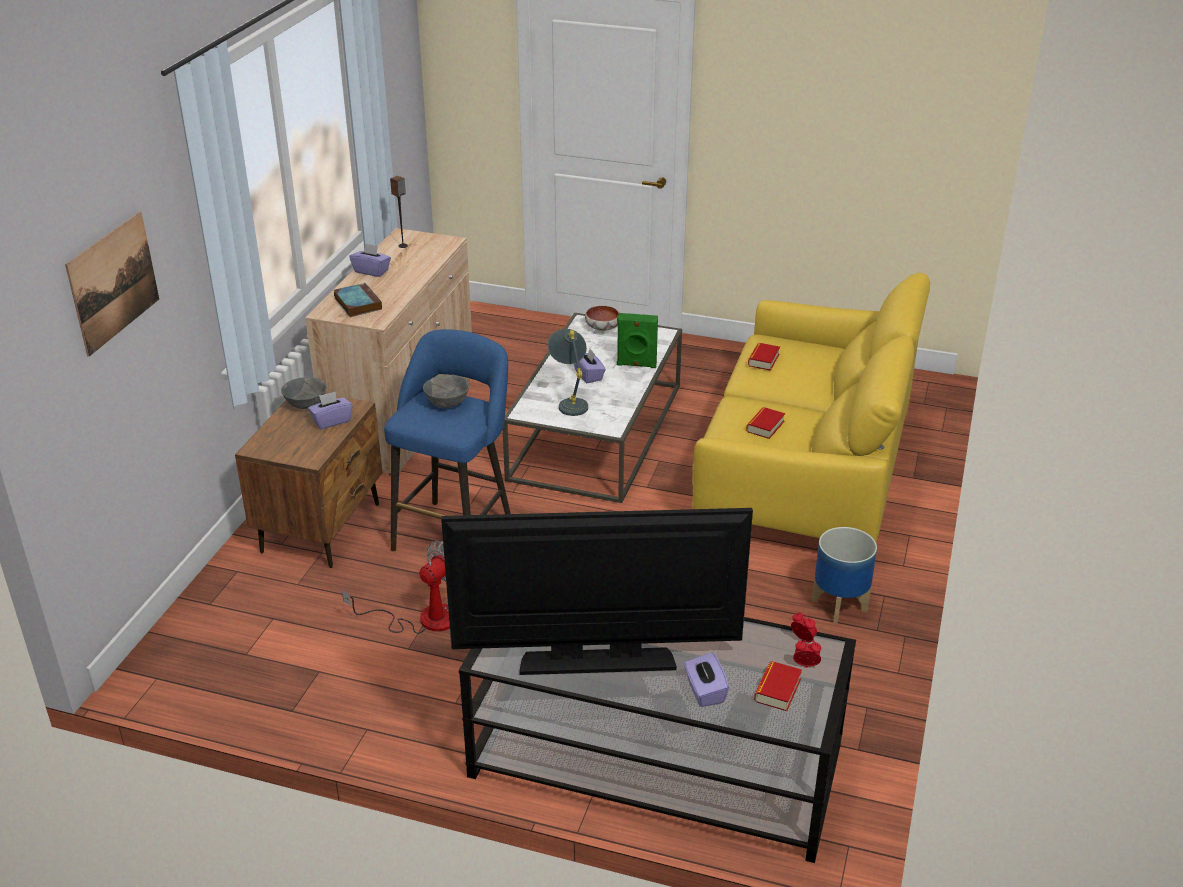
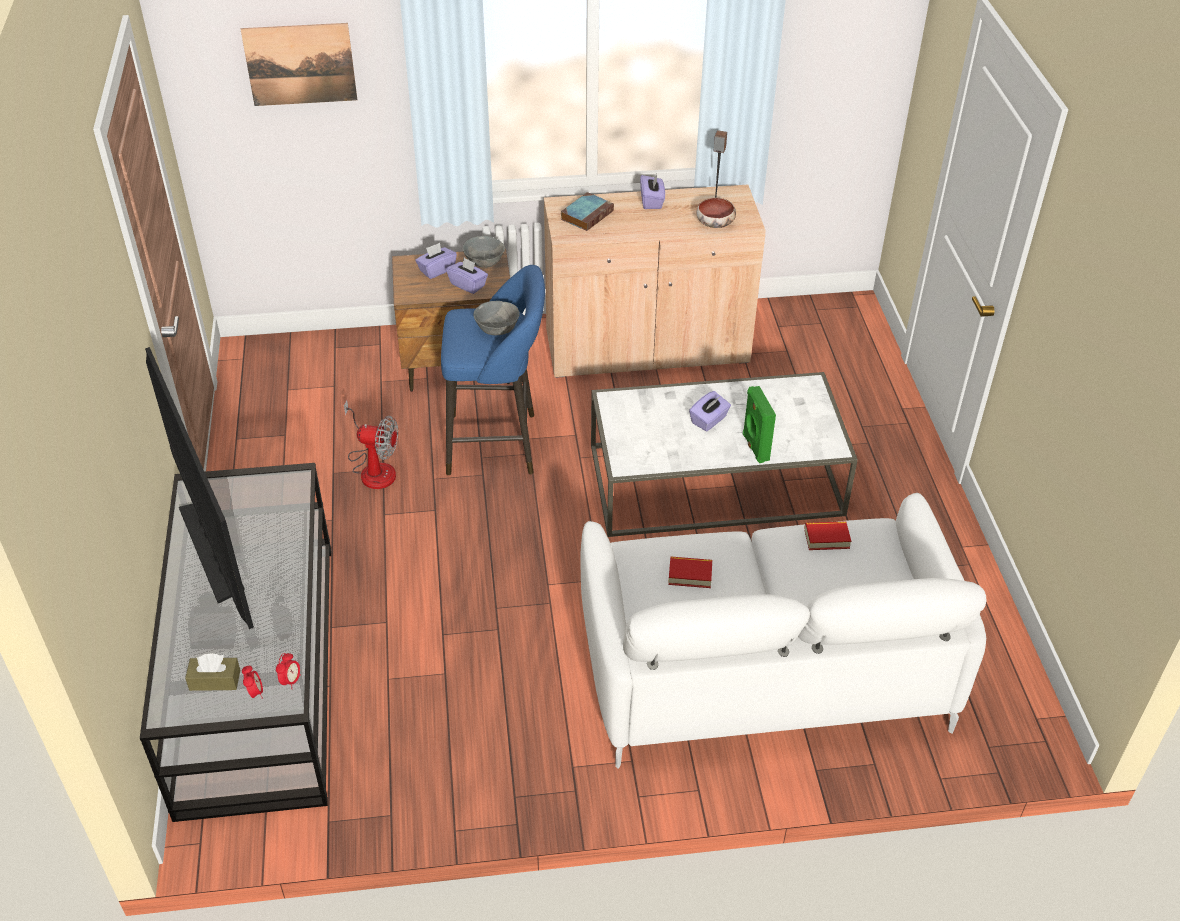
camera: 65 degrees right, 10 degrees up
grey table lamp [548,329,588,416] -> none
bowl [585,306,619,331] -> bowl moved to [697,198,736,228]
purple tissue box [684,652,729,707] -> purple tissue box moved to [415,243,457,279]
yellow sofa [692,273,930,542] -> white sofa [580,493,987,768]
book [754,661,802,711] -> brown tissue box [185,653,240,691]
planter [812,527,877,624] -> none

